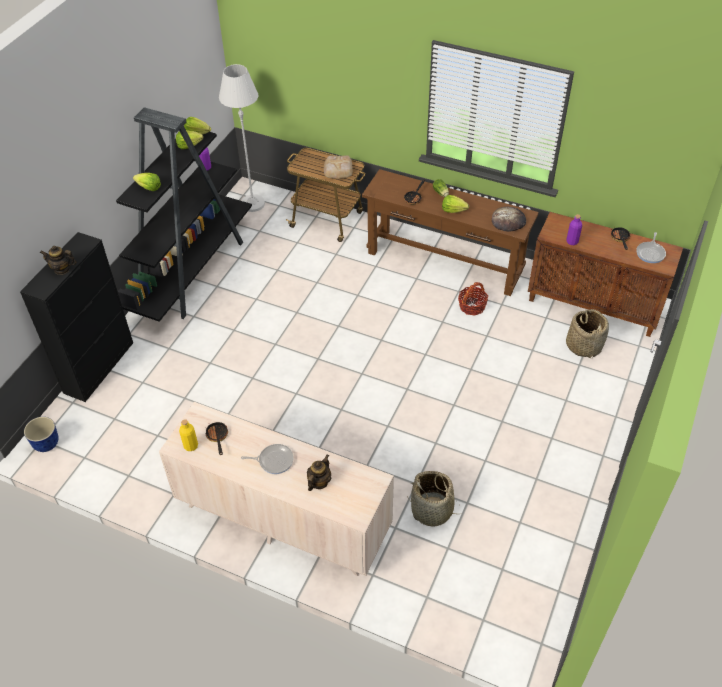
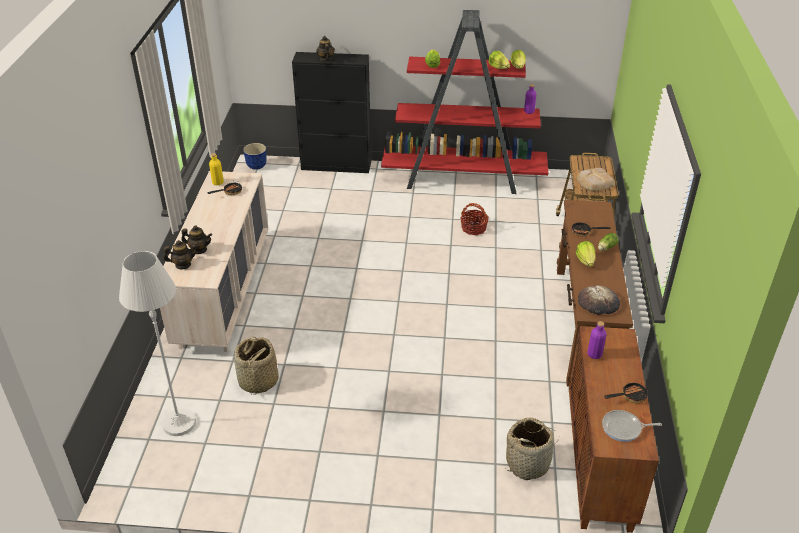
camera: 70 degrees right, 10 degrees down
black bookcase [116,107,252,322] -> red bookcase [381,10,548,194]
white floor lamp [219,64,265,212] -> white floor lamp moved to [119,251,196,436]
frying pan [241,444,294,474] -> none
basket [458,282,488,316] -> basket moved to [461,203,489,235]
none -> teapot [164,240,197,270]

